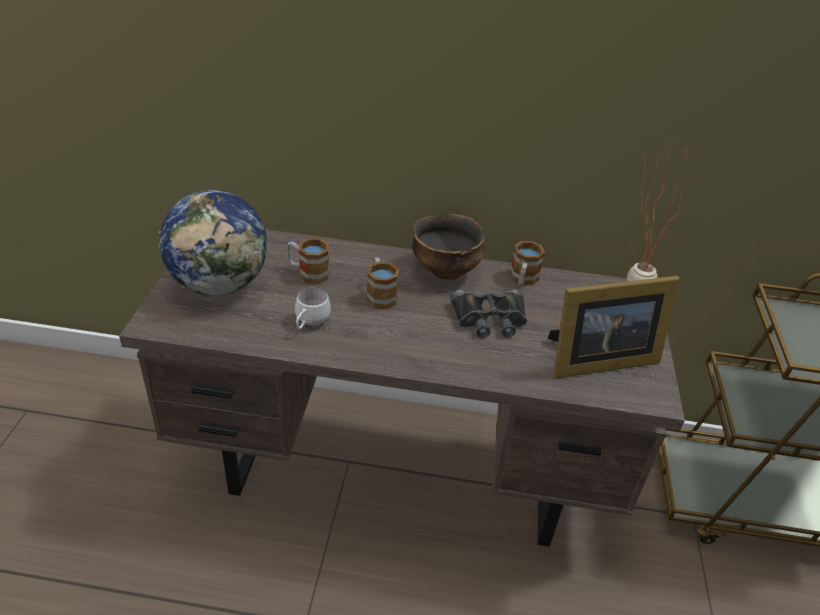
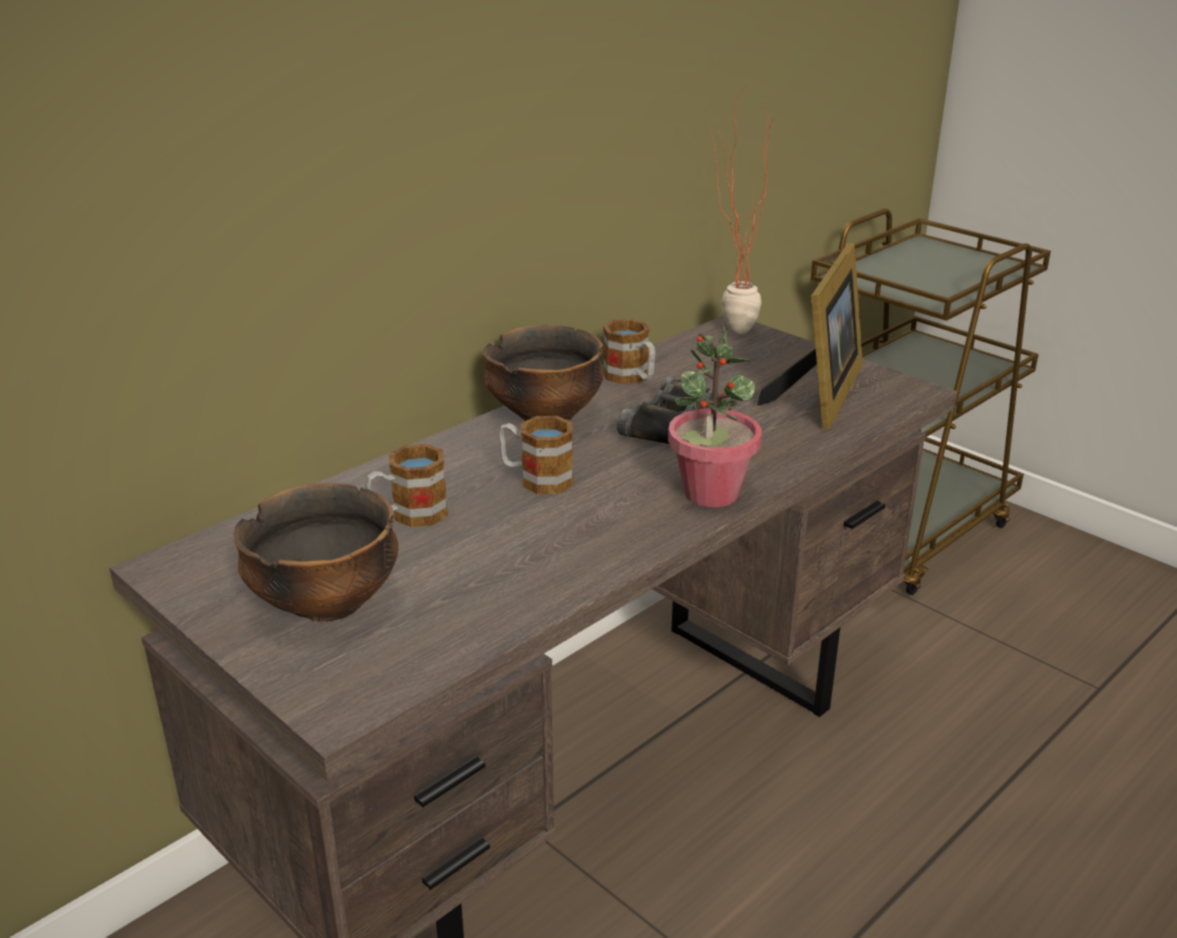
camera: 50 degrees left, 10 degrees down
globe [159,190,267,296] -> bowl [233,483,398,622]
white mug [295,288,331,329] -> none
none -> potted plant [668,323,762,507]

